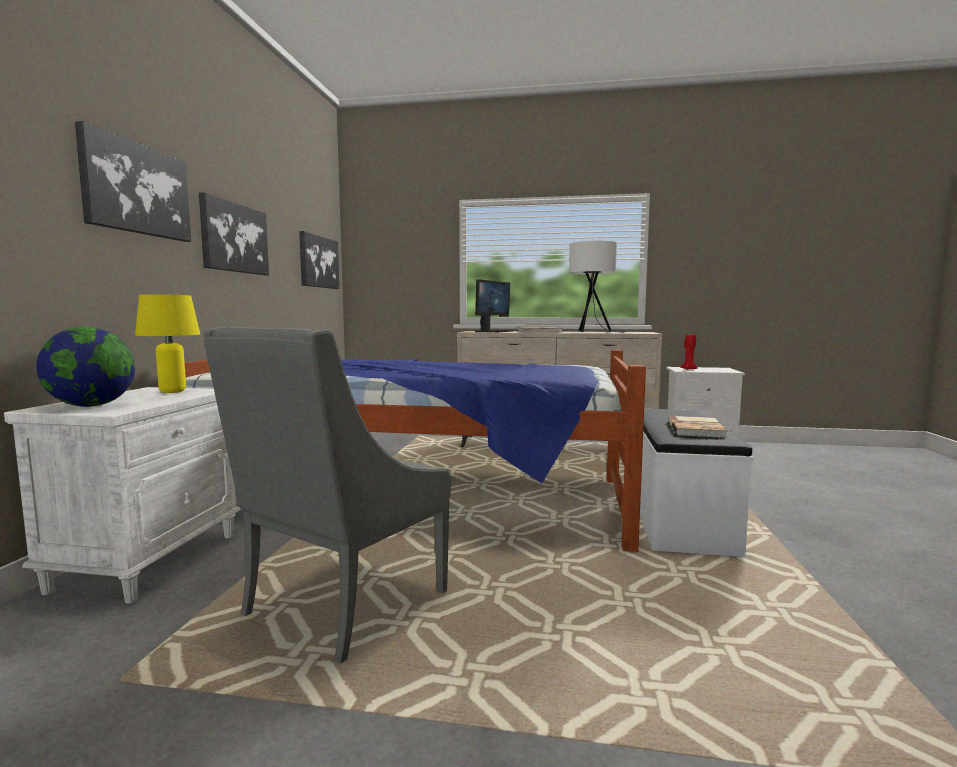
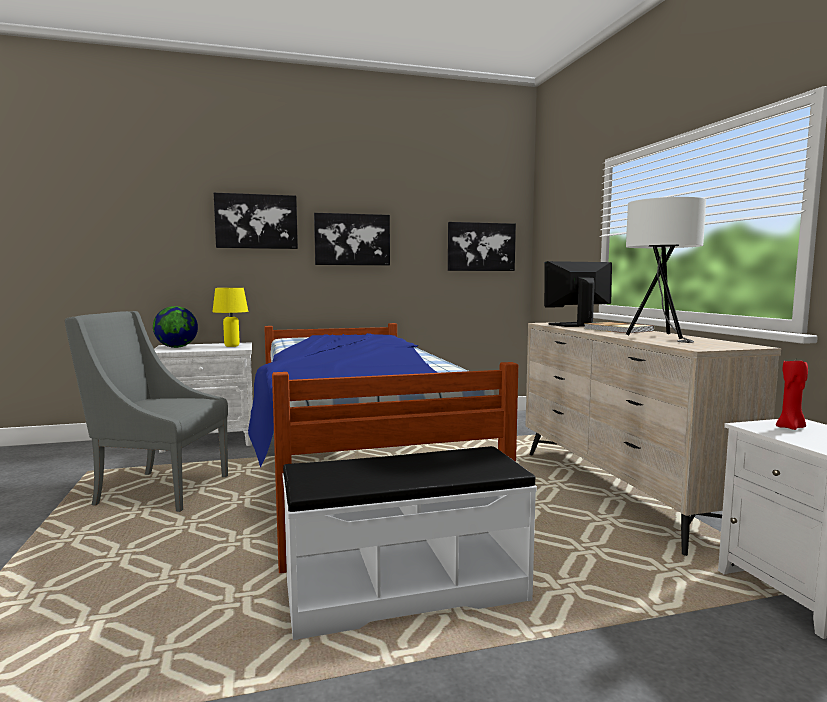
camera: 65 degrees right, 0 degrees up
monitor [475,279,513,333] -> monitor turned 150 degrees clockwise [544,261,612,327]
book [668,416,728,438] -> none

